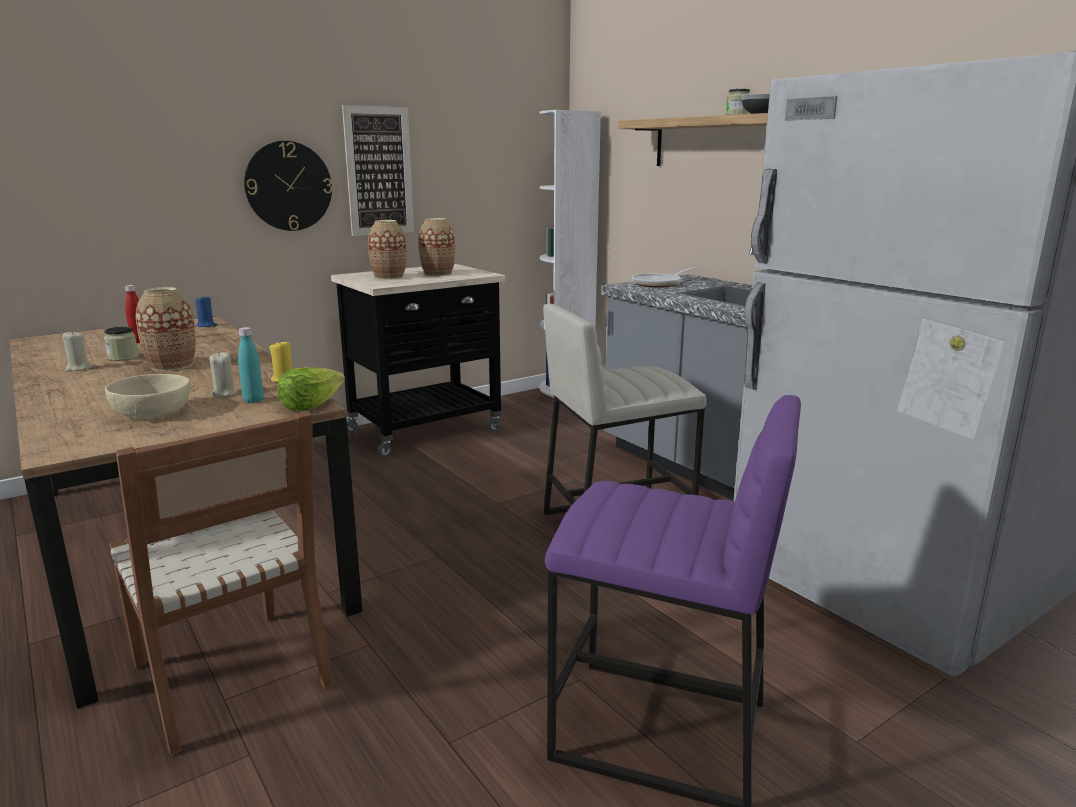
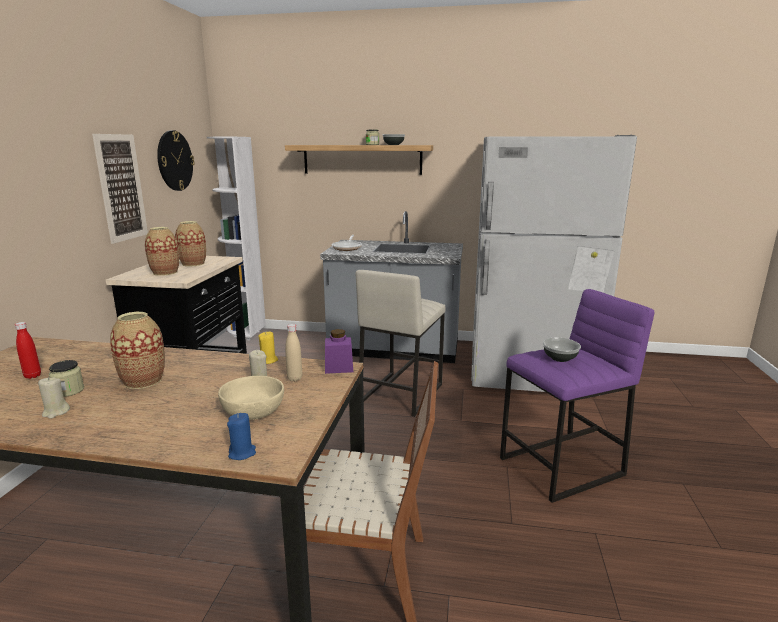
camera: 45 degrees left, 0 degrees up
blue candle [195,295,217,327] -> blue candle moved to [227,413,256,460]
turquoise bottle [238,327,264,403] -> beige bottle [285,324,302,381]
wall clock [244,141,332,231] -> wall clock moved to [157,130,195,191]
lettuce [277,367,345,411] -> purple jar [325,329,353,374]
none -> bowl [543,338,581,362]

